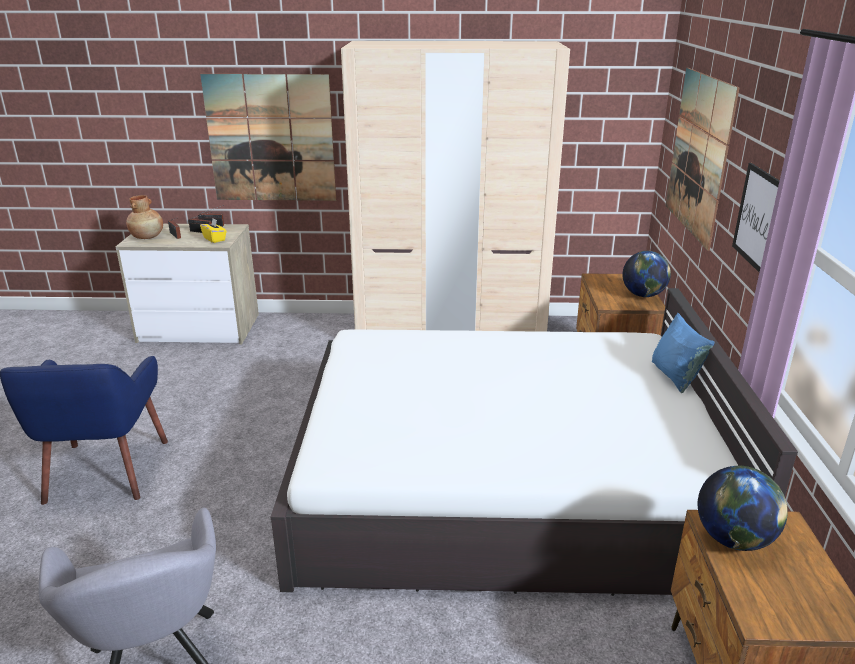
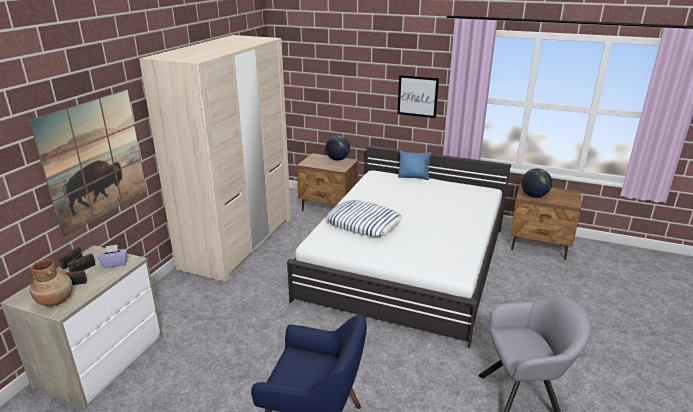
camera: 70 degrees left, 0 degrees up
yellow tissue box [200,218,227,243] -> purple tissue box [98,245,127,268]
picture [665,68,740,251] -> none
none -> pillow [326,200,402,237]

